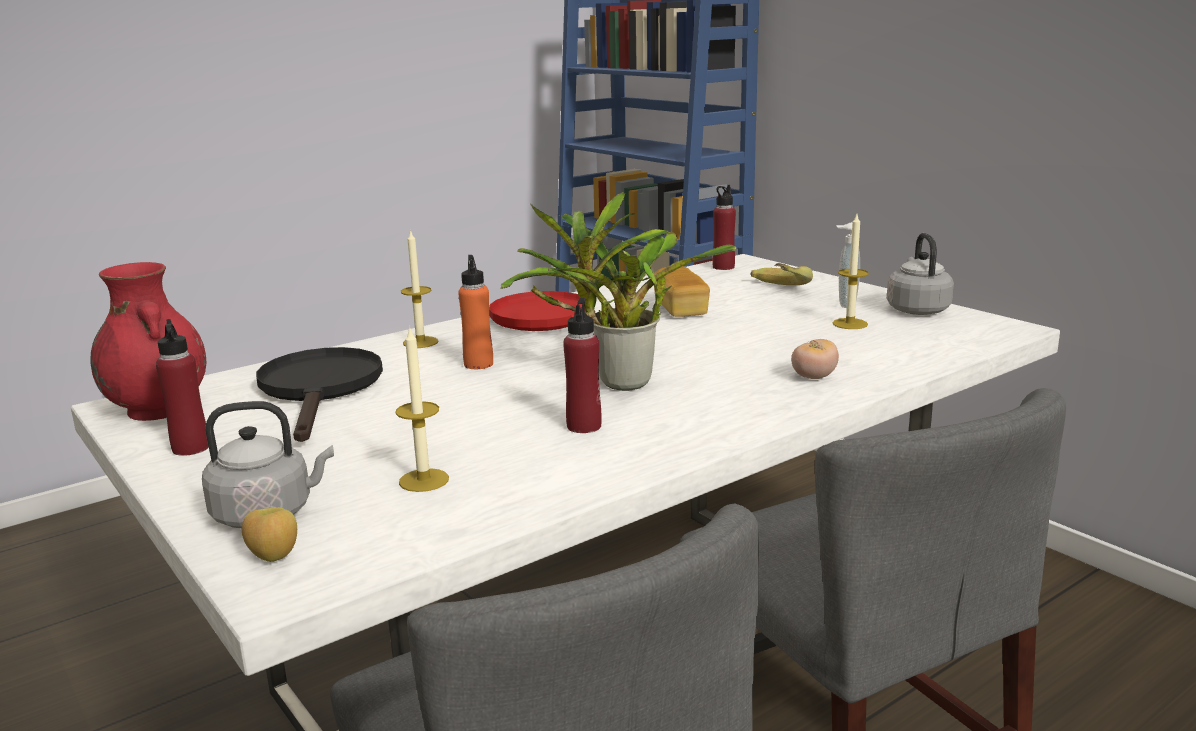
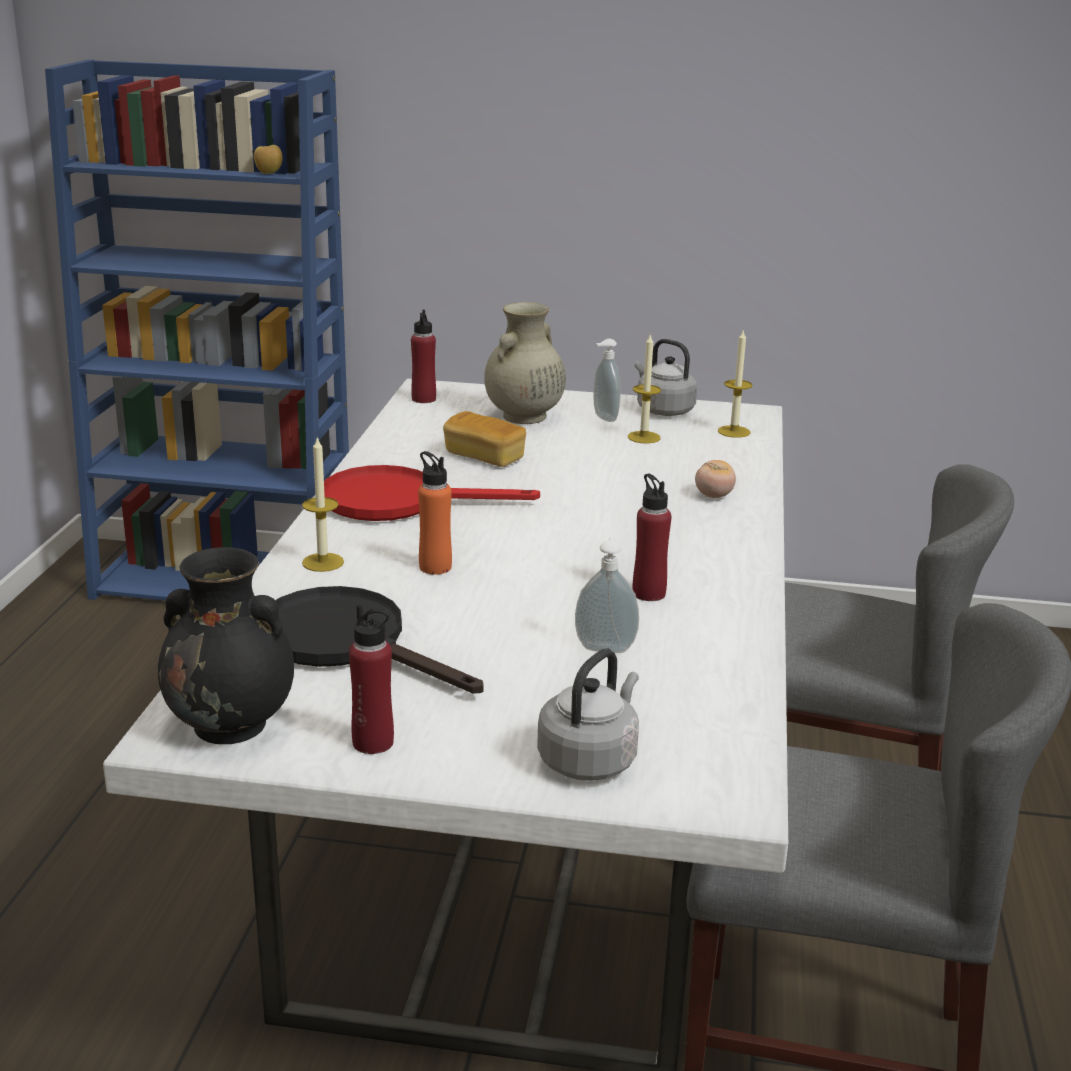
camera: 45 degrees left, 5 degrees up
red vase [90,262,206,421] -> black vase [158,547,294,744]
apple [242,507,297,562] -> apple moved to [254,145,282,174]
candle [395,326,449,492] -> candle moved to [718,329,753,438]
potted plant [500,192,736,391] -> none
banana [750,263,813,285] -> beige vase [484,302,566,424]
none -> soap dispenser [575,537,639,653]

